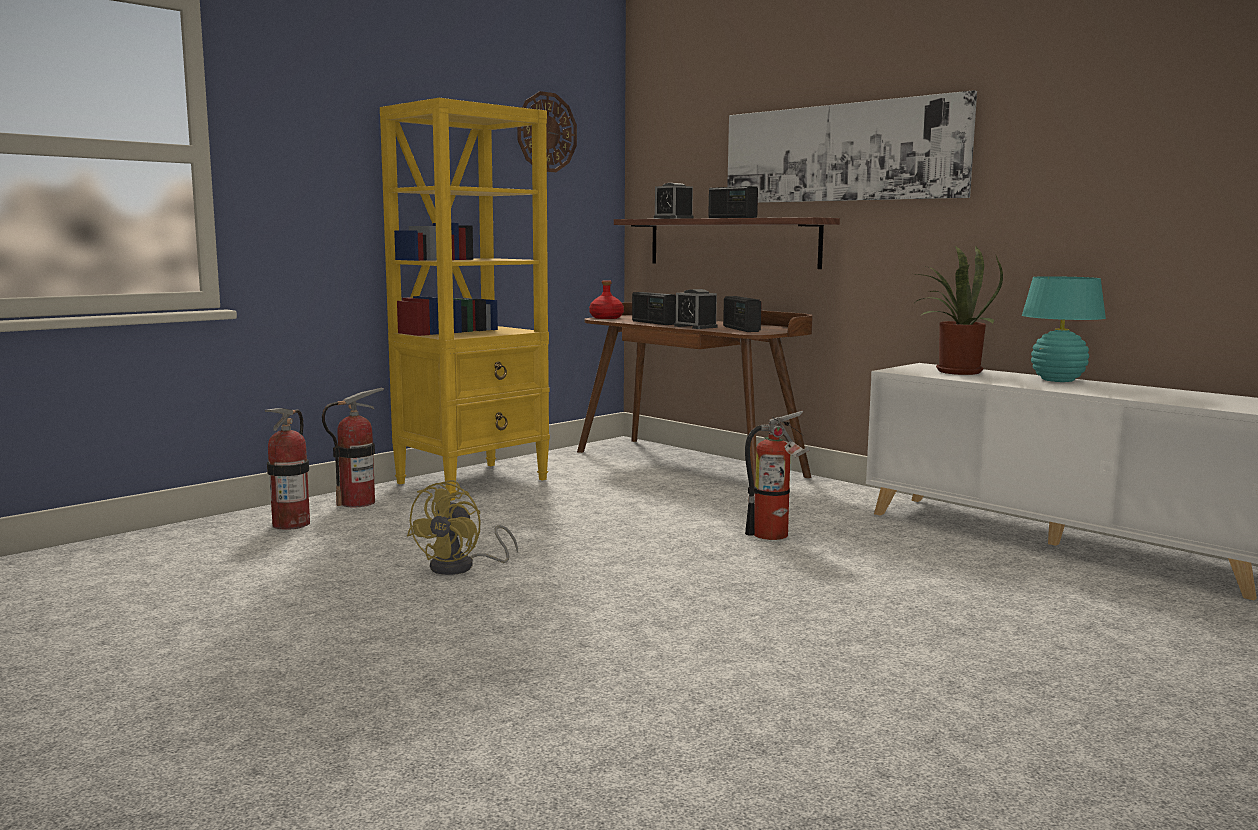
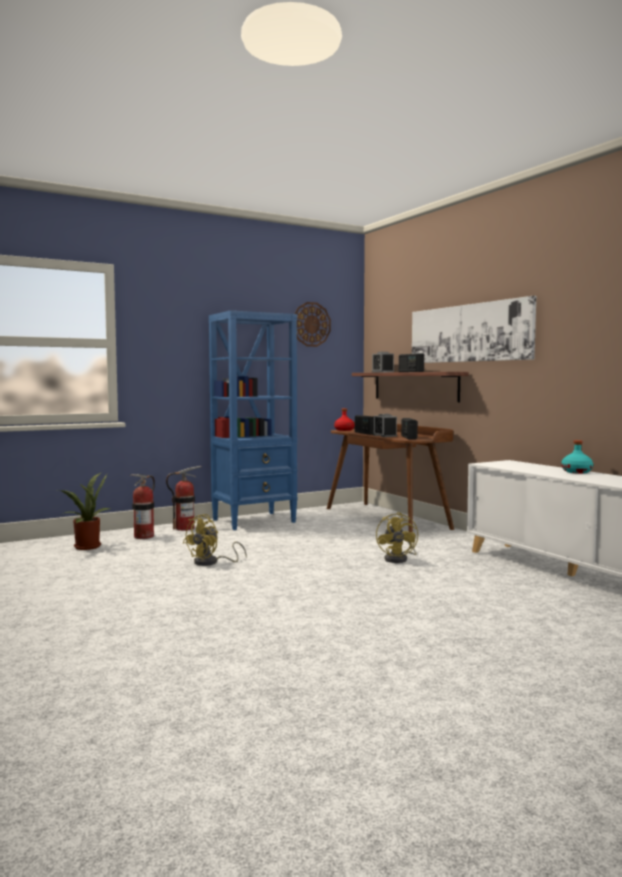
camera: 15 degrees right, 5 degrees down
yellow bookcase [380,98,550,501] -> blue bookcase [209,310,298,530]
fire extinguisher [745,411,810,540] -> yellow fan [376,512,418,563]
potted plant [916,246,1003,375] -> potted plant moved to [61,473,110,550]
turquoise table lamp [1022,276,1106,382] -> turquoise bottle [561,440,593,474]

